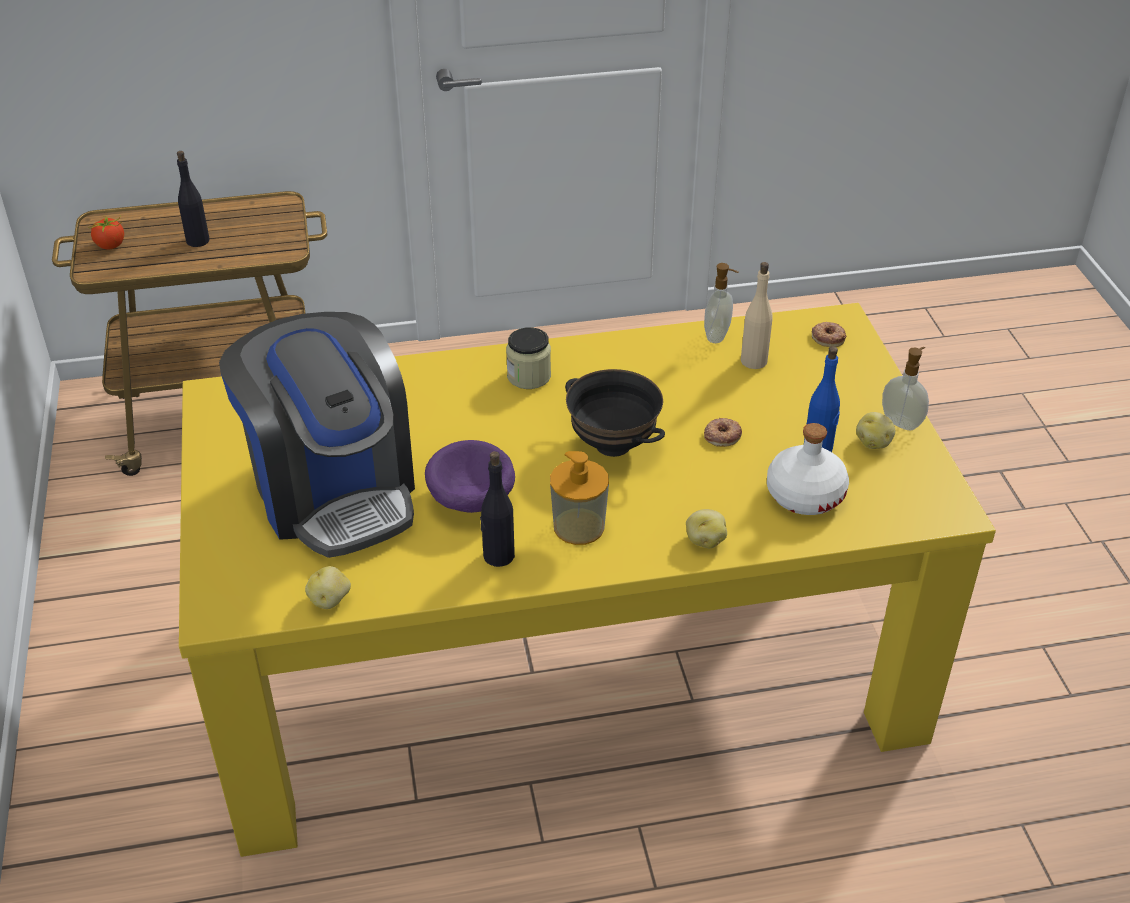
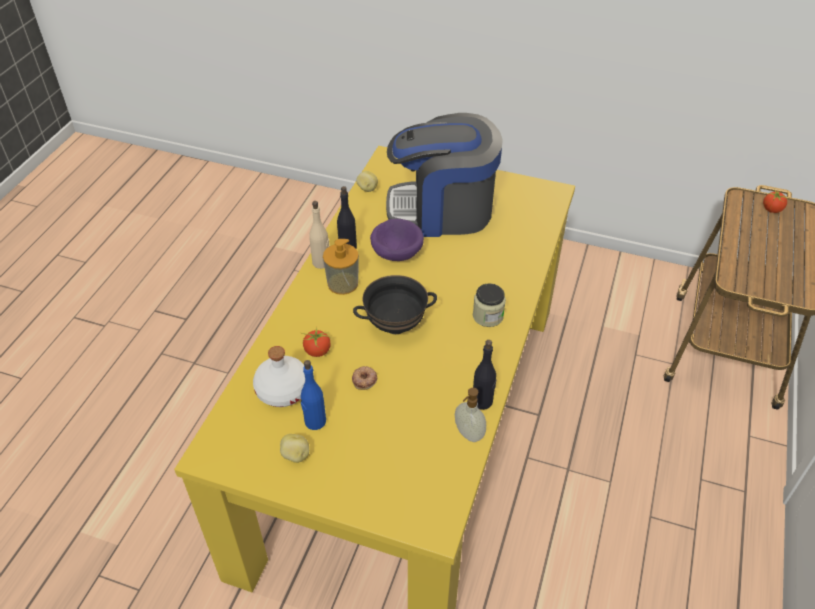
camera: 120 degrees right, 5 degrees up
black bottle [177,151,210,247] -> black bottle moved to [473,340,496,410]
potato [686,509,727,548] -> none
beige bottle [741,262,773,369] -> beige bottle moved to [309,201,329,269]
donut [812,322,846,347] -> none
soap dispenser [882,347,929,430] -> none
none -> tomato [300,327,331,357]

